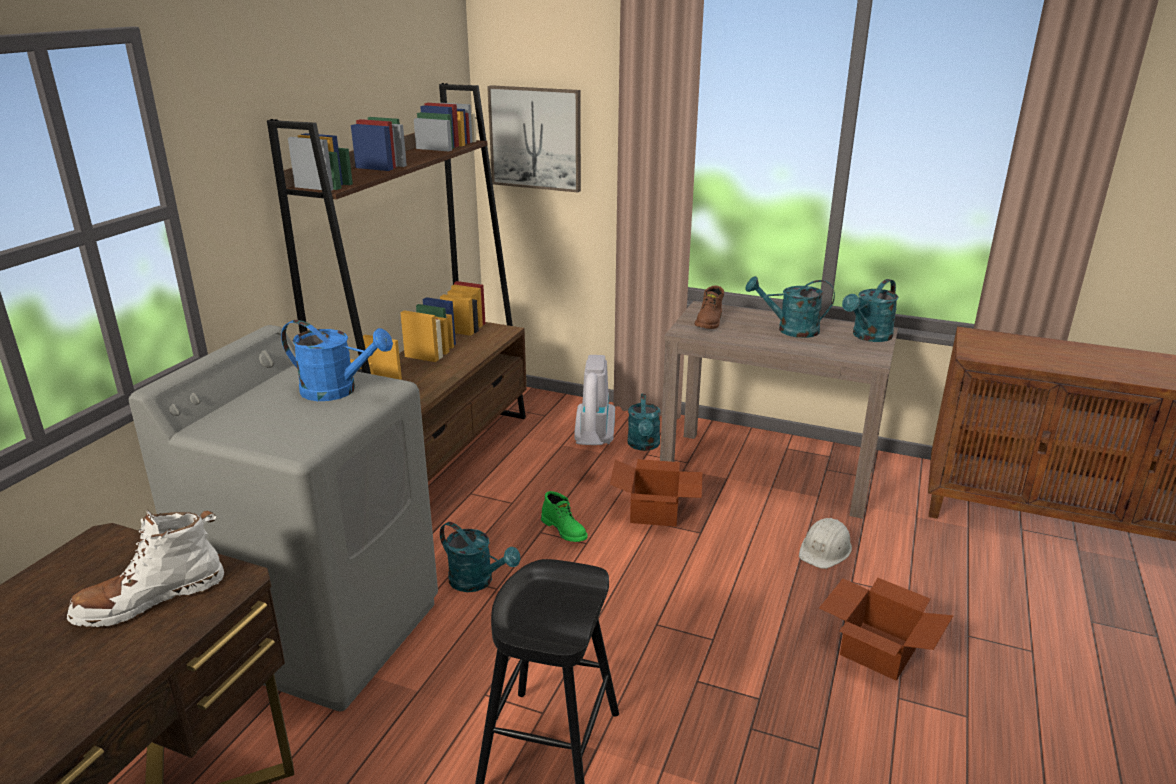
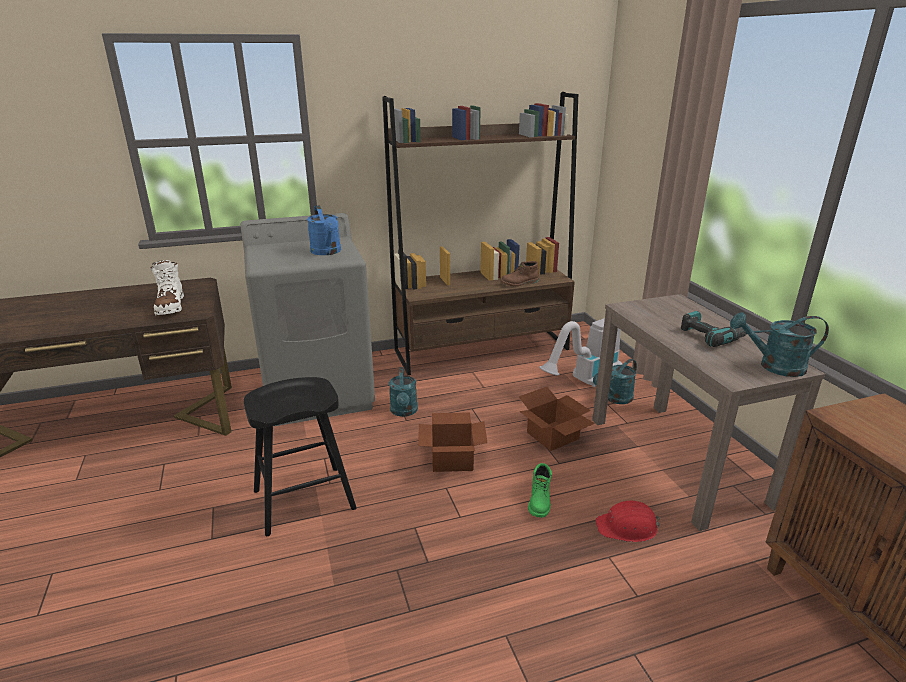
camera: 50 degrees right, 0 degrees up
white boot [67,510,224,627] -> white boot turned 120 degrees counterclockwise [150,260,184,316]
picture [487,85,581,192] -> none
green boot [541,491,588,542] -> green boot moved to [528,463,552,518]
brown boot [695,285,724,329] -> brown boot moved to [500,261,539,287]
turquoise watering can [745,276,835,338] -> power drill [681,311,747,347]
white hard hat [799,518,852,569] -> red hard hat [595,501,660,542]
cardboard box [819,578,954,681] -> cardboard box moved to [418,412,488,472]

